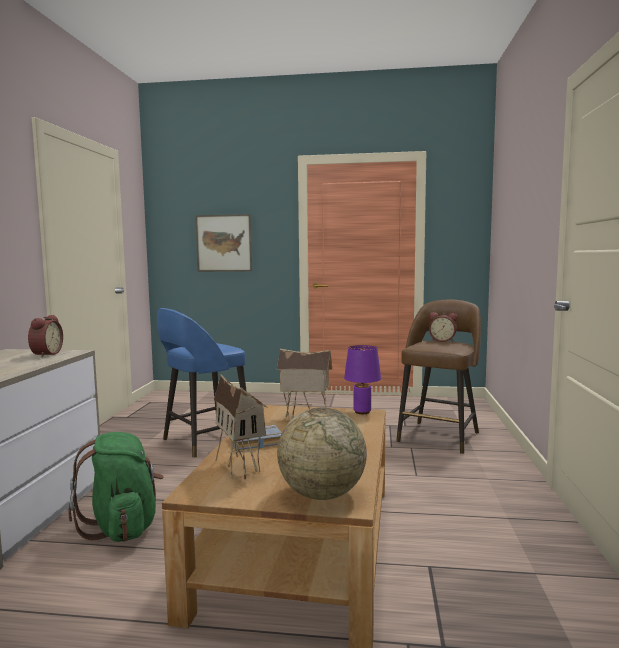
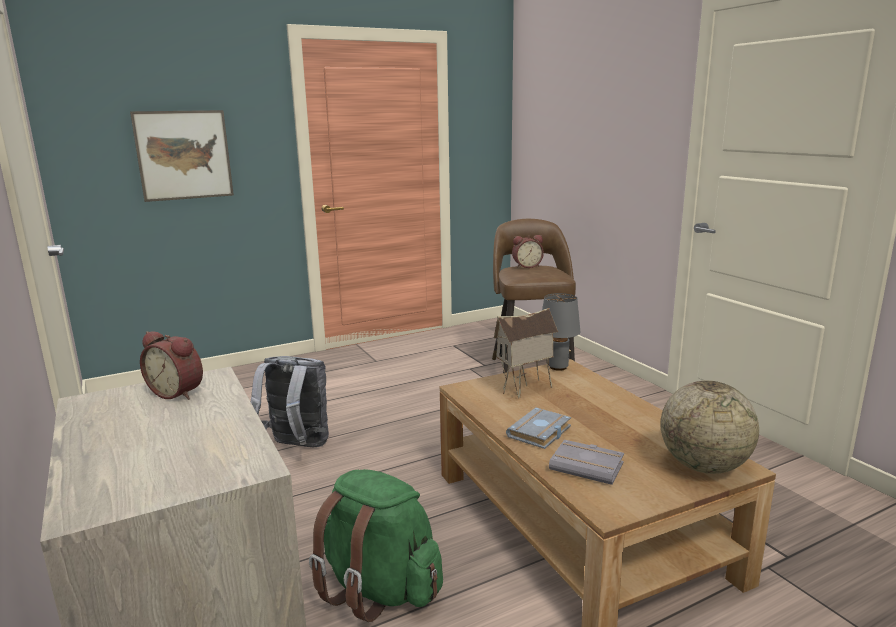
camera: 35 degrees left, 10 degrees up
alarm clock [28,315,63,357] -> alarm clock turned 150 degrees clockwise [140,331,203,400]
blue stool [157,308,247,458] -> grey backpack [251,356,329,447]
toy house [214,374,268,479] -> grey book [549,440,624,485]
purple table lamp [344,345,381,414] -> grey table lamp [542,293,580,371]

